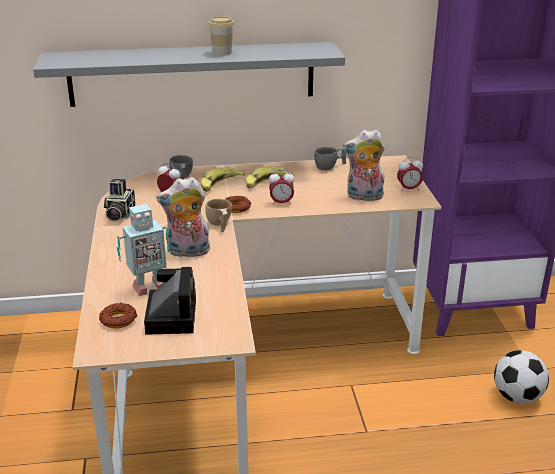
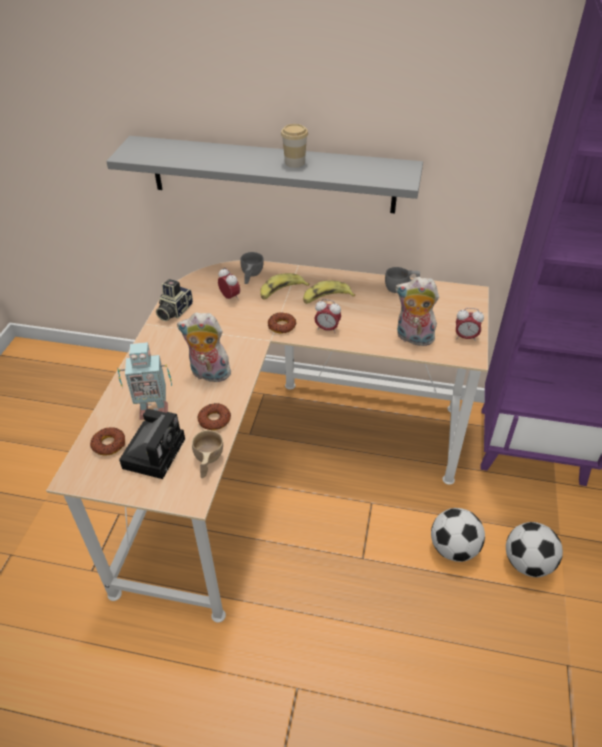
camera: 20 degrees right, 15 degrees up
beige cup [205,199,232,232] -> beige cup moved to [192,430,223,478]
none -> donut [198,404,231,430]
none -> football [431,508,485,562]

